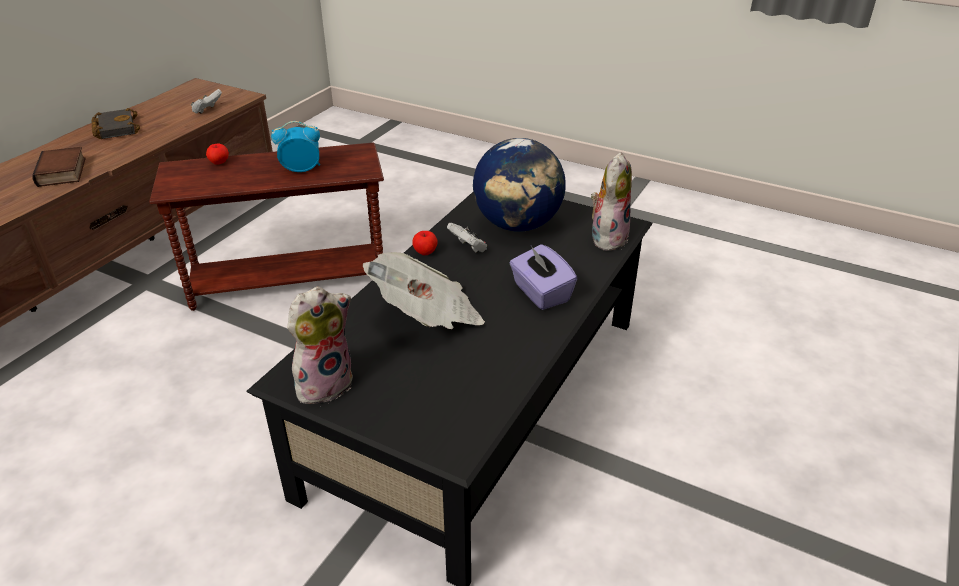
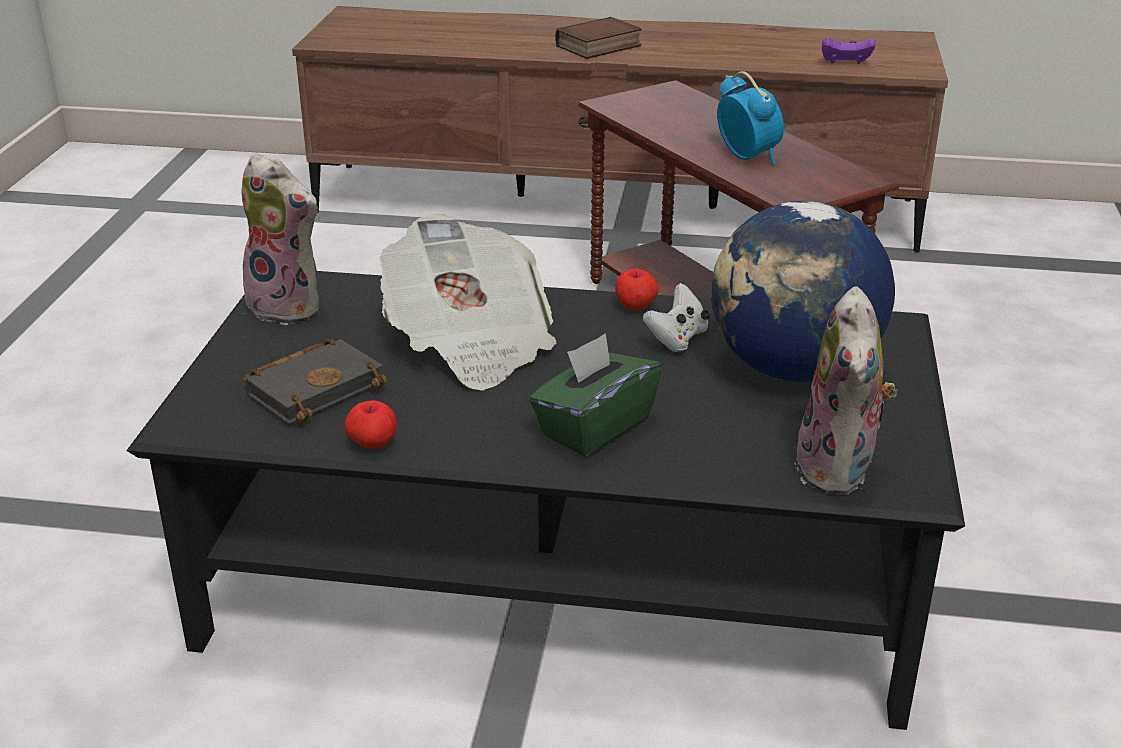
camera: 70 degrees right, 5 degrees down
black book [92,108,140,139] -> black book moved to [243,338,387,425]
white game controller [191,89,222,113] -> purple game controller [822,38,876,64]
apple [206,143,229,165] -> apple moved to [344,400,397,449]
purple tissue box [509,244,577,310] -> green tissue box [529,333,662,457]
plush toy [591,152,632,251] -> plush toy turned 90 degrees clockwise [794,286,898,495]

